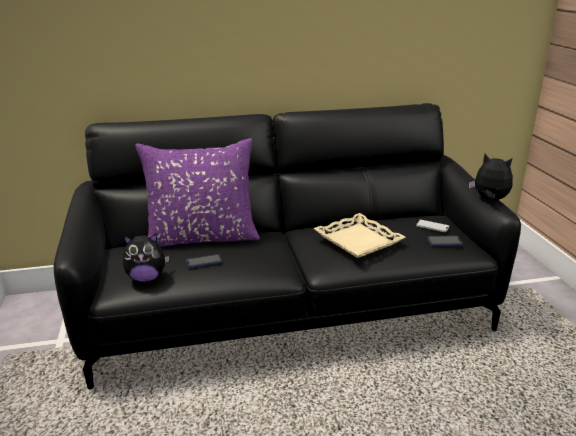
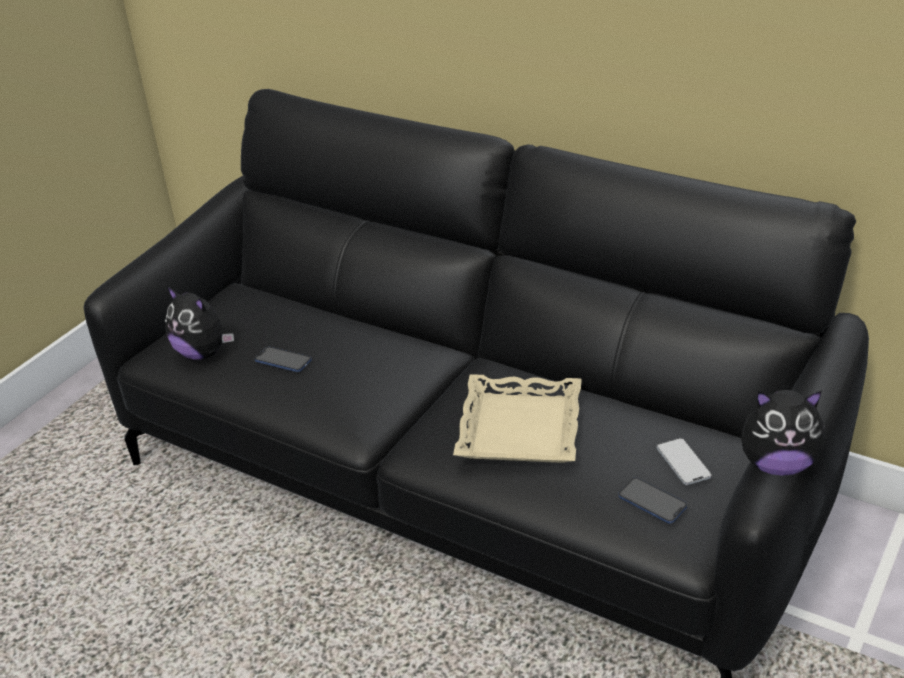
camera: 45 degrees right, 10 degrees up
purple pillow [135,138,260,247] -> none
plush toy [469,154,513,200] -> plush toy turned 105 degrees clockwise [741,390,825,476]

